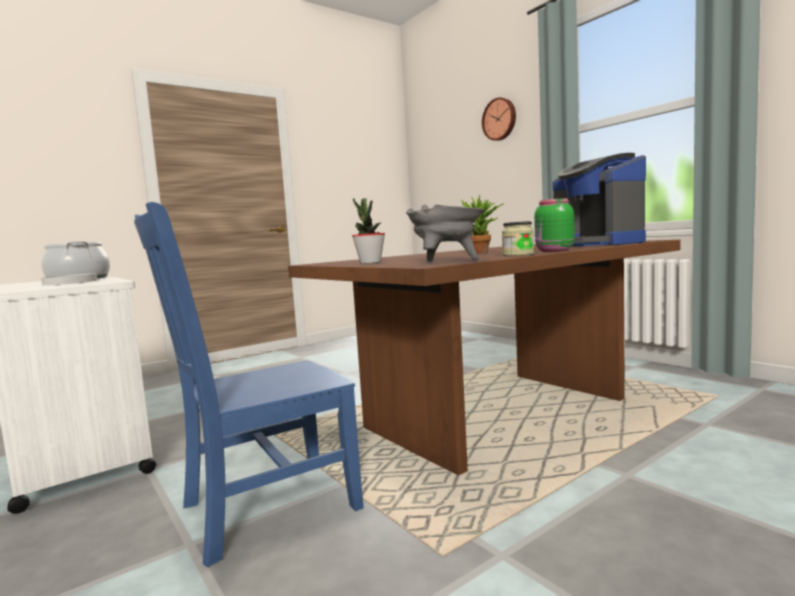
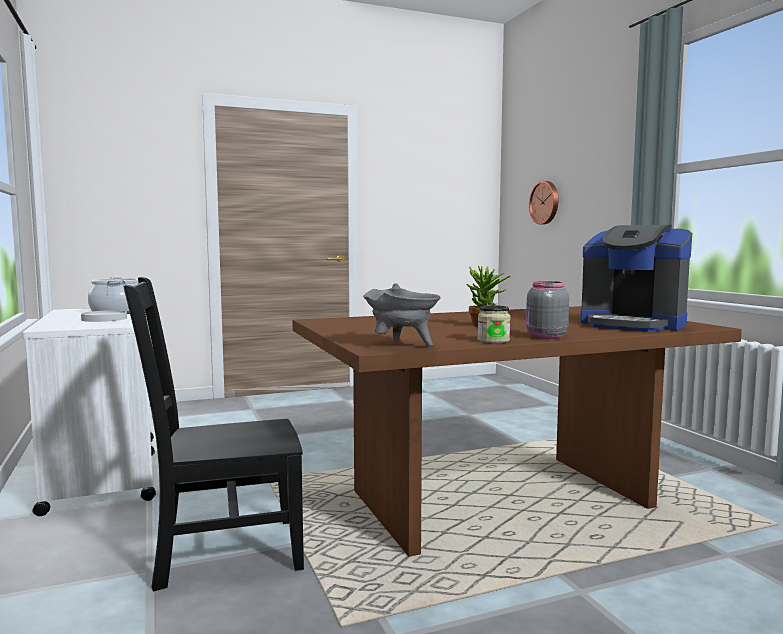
camera: 15 degrees right, 0 degrees up
blue chair [134,202,364,567] -> black chair [123,277,304,592]
potted plant [352,198,385,264] -> none
wall clock [482,97,516,141] -> wall clock moved to [529,181,558,224]
green jar [534,198,575,252] -> grey jar [526,281,569,339]
coffee machine [553,153,646,246] -> coffee machine turned 45 degrees counterclockwise [580,225,692,331]

